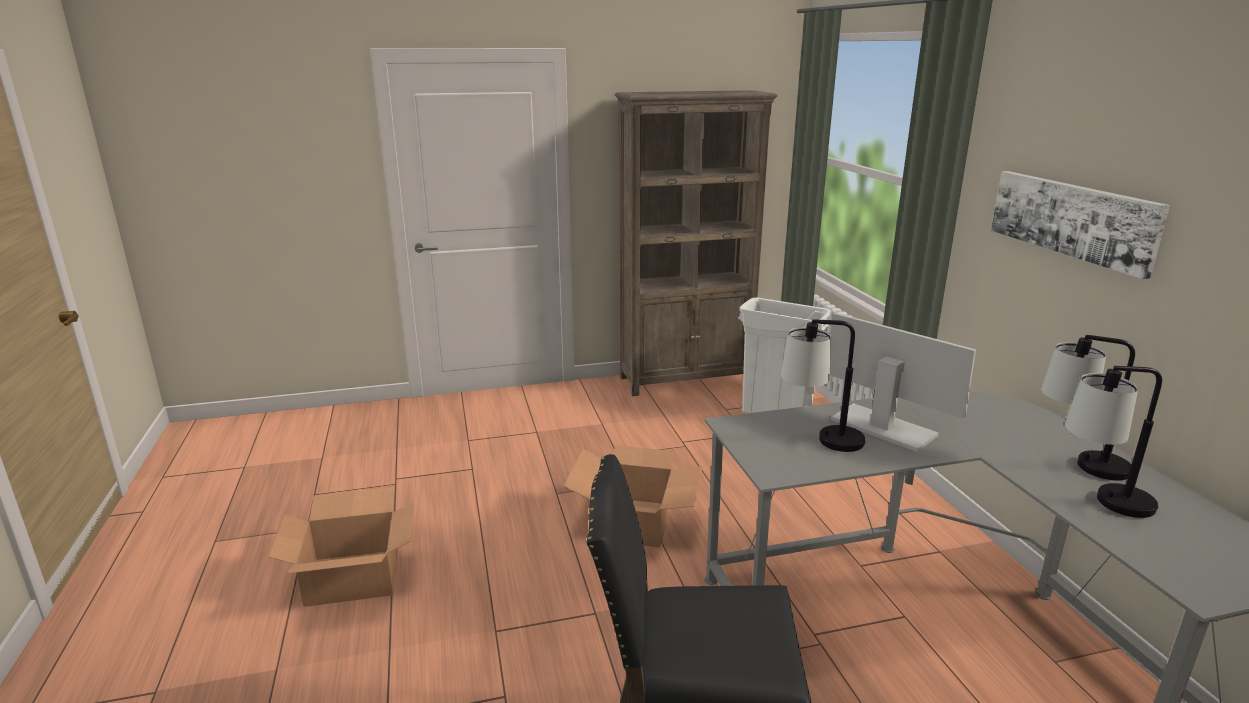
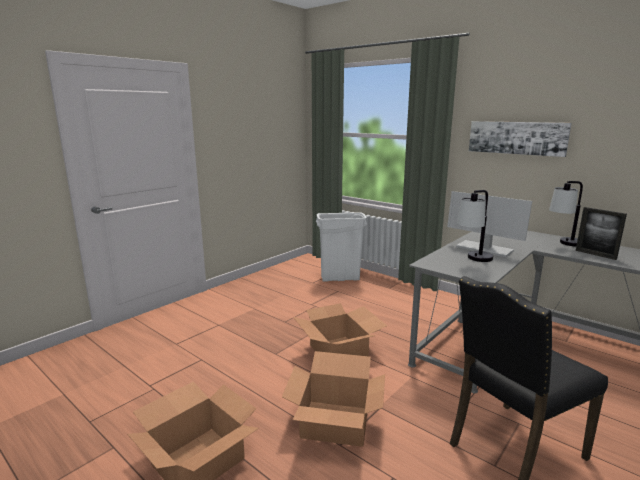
camera: 35 degrees left, 5 degrees down
brown bookcase [615,90,777,396] -> none
monitor [830,312,976,452] -> monitor turned 150 degrees counterclockwise [447,191,532,257]
table lamp [1065,366,1162,518] -> picture frame [576,207,627,260]
none -> cardboard box [282,351,385,447]

